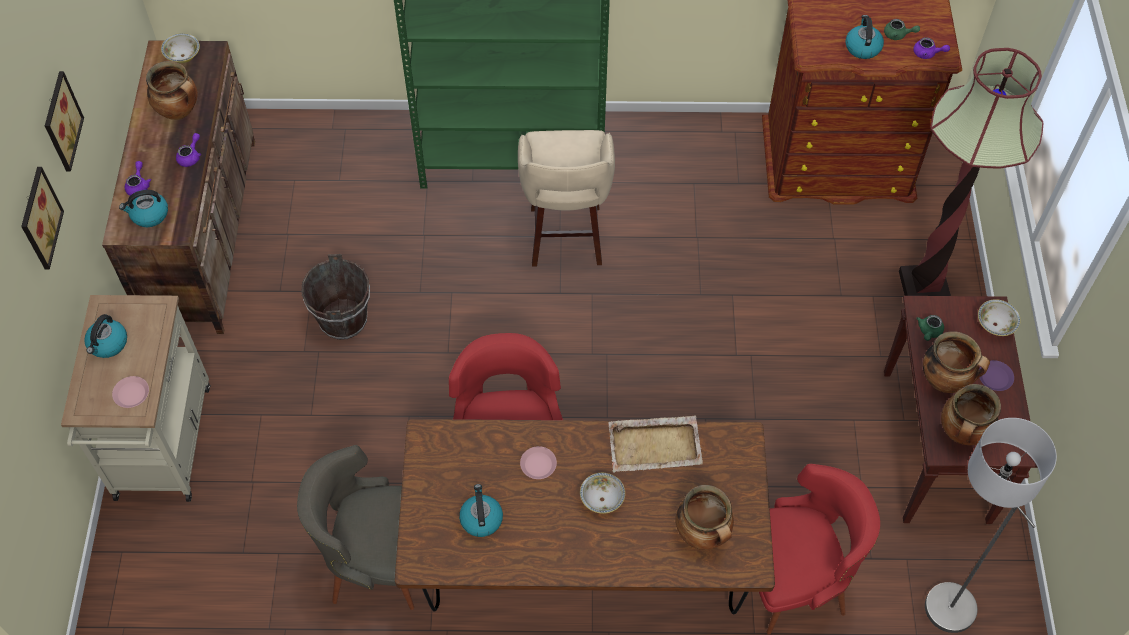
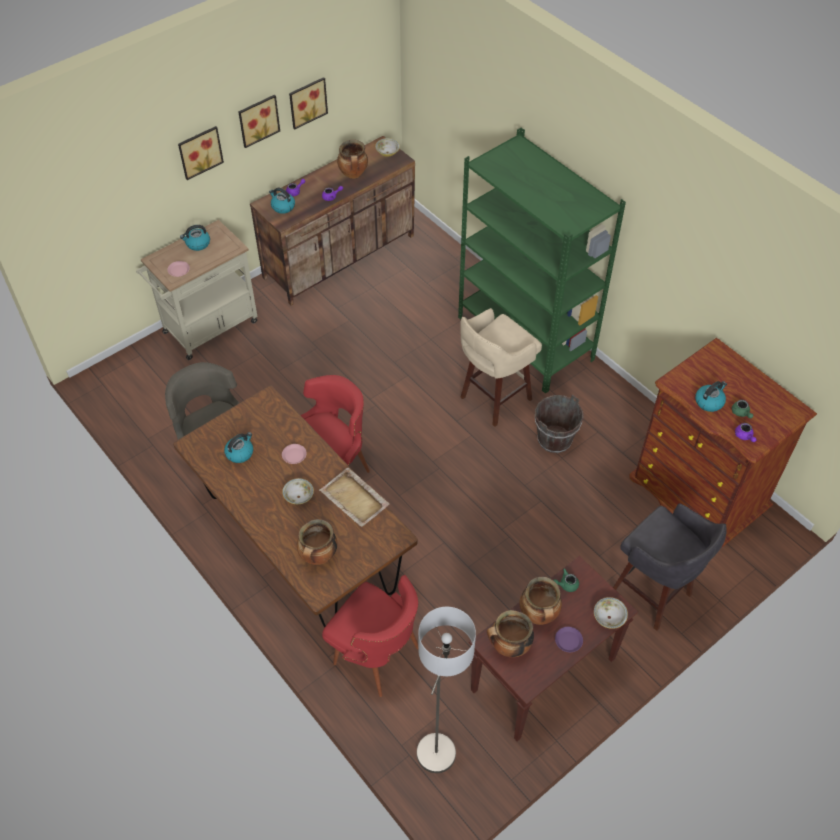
camera: 50 degrees right, 5 degrees down
brown bucket [301,254,370,340] -> brown bucket moved to [535,394,584,453]
floor lamp [899,48,1044,296] -> grey stool [613,503,727,631]
none -> picture [289,77,328,129]

